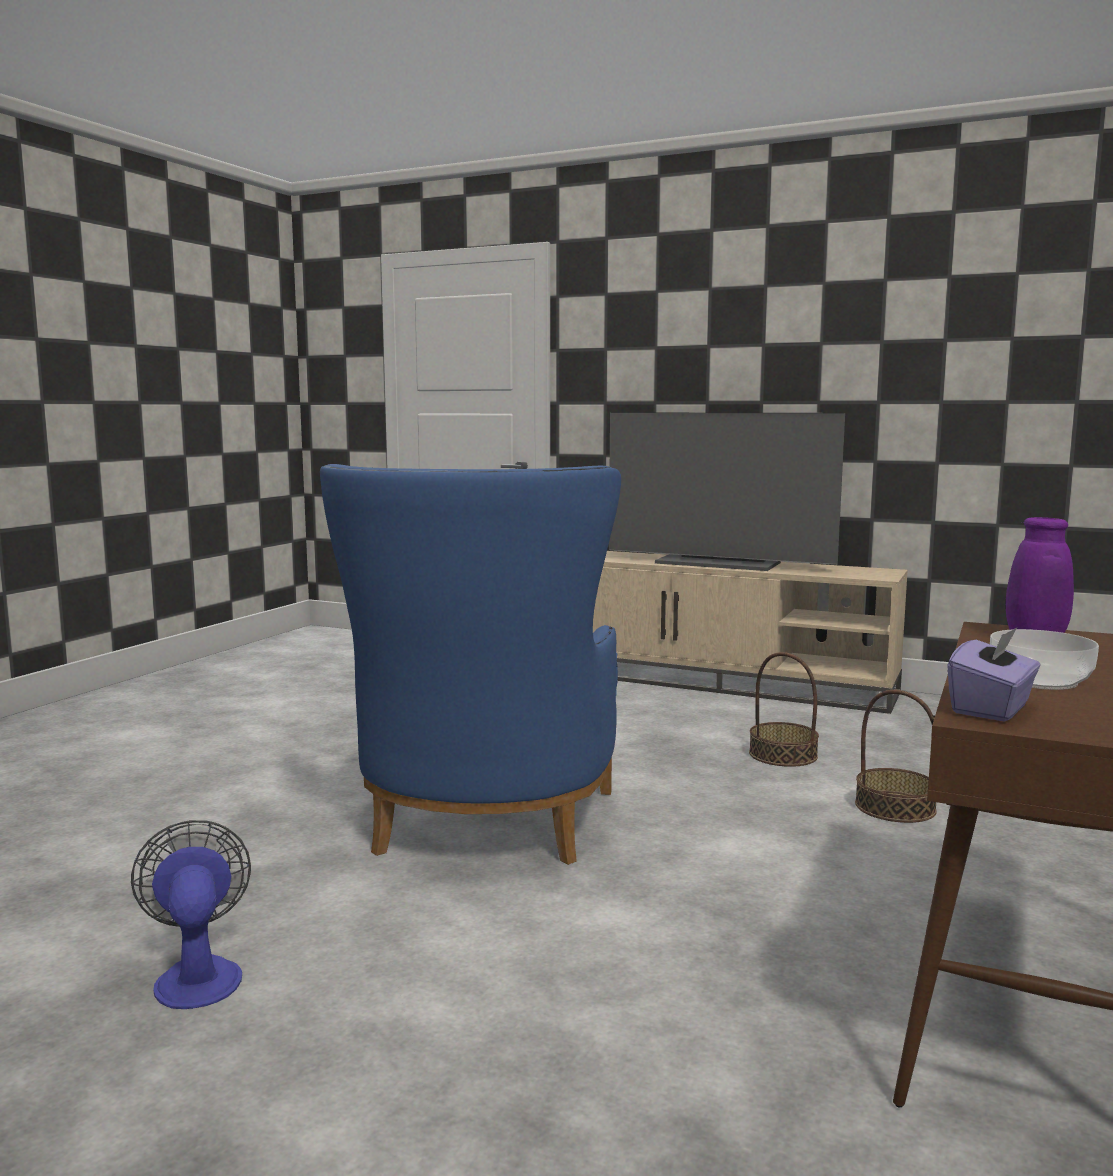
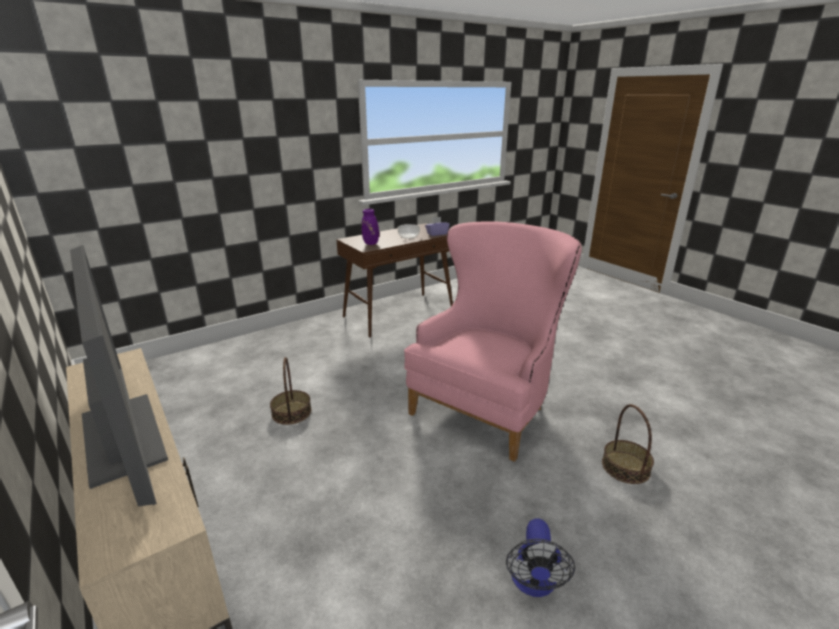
camera: 150 degrees left, 15 degrees up
fan [131,820,251,1009] -> fan moved to [506,518,575,597]
blue armchair [320,464,621,865] -> pink armchair [404,221,582,462]
basket [855,690,937,823] -> basket moved to [602,404,654,484]

